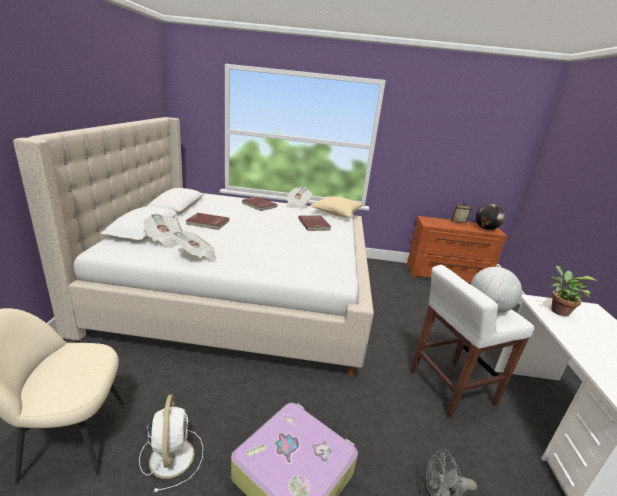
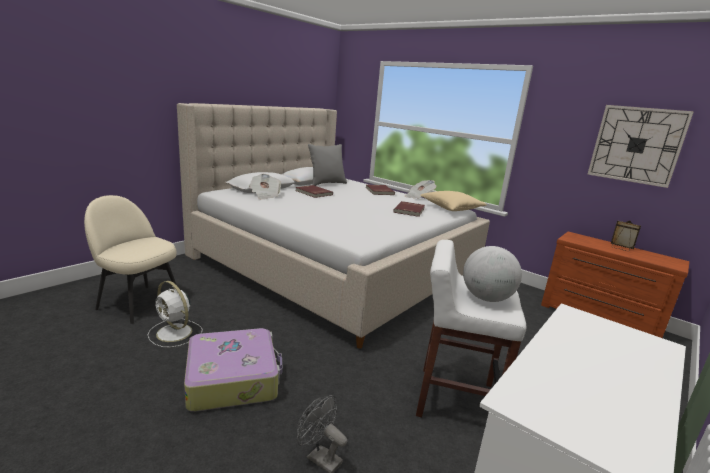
camera: 35 degrees right, 5 degrees down
white fan [139,394,203,492] -> white fan turned 105 degrees clockwise [148,281,202,348]
newspaper [173,231,217,260] -> none
globe [476,204,505,230] -> none
potted plant [551,266,597,317] -> none
none -> grey pillow [308,144,347,186]
none -> wall clock [587,105,694,188]

